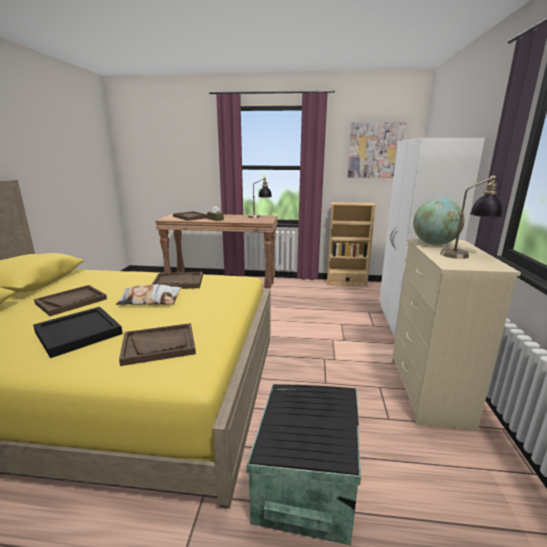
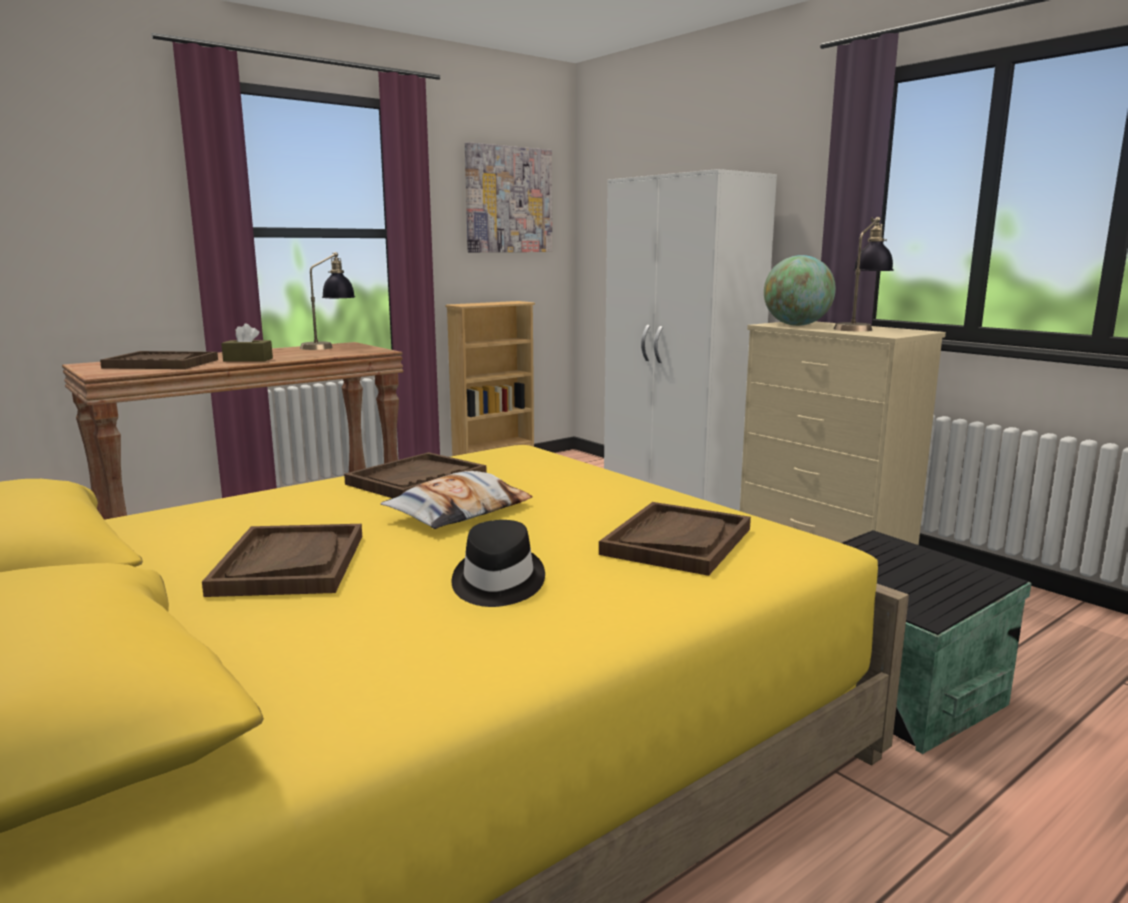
camera: 45 degrees left, 5 degrees down
black tray [33,307,123,358] -> black hat [452,520,545,607]

